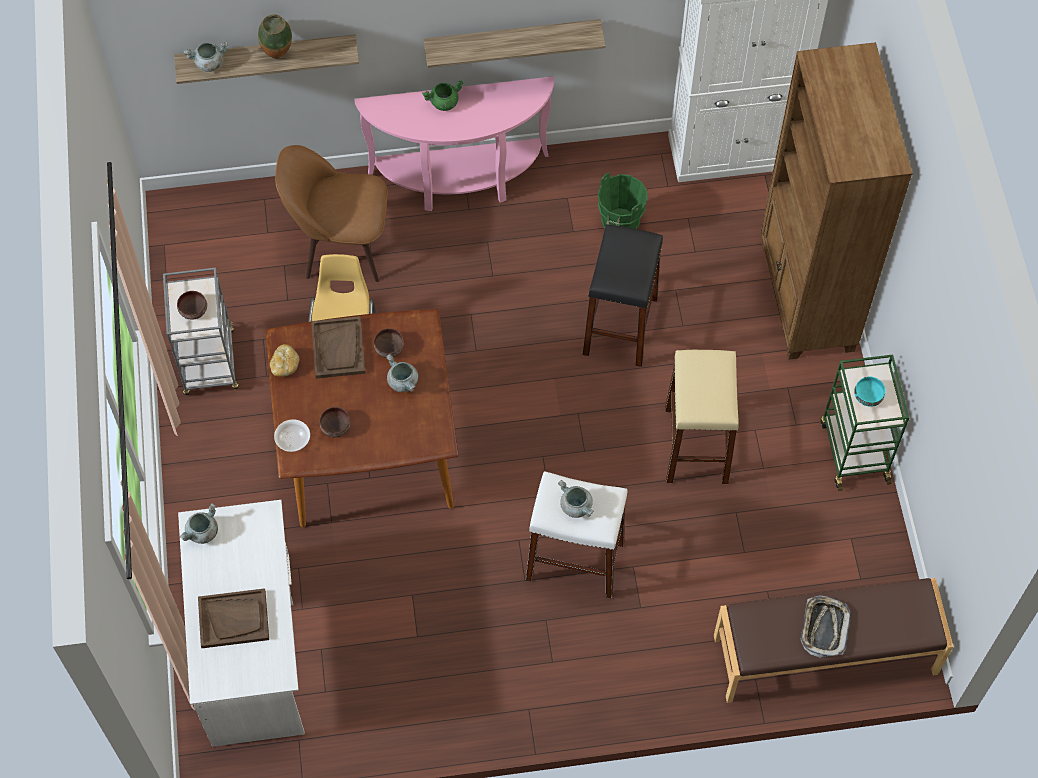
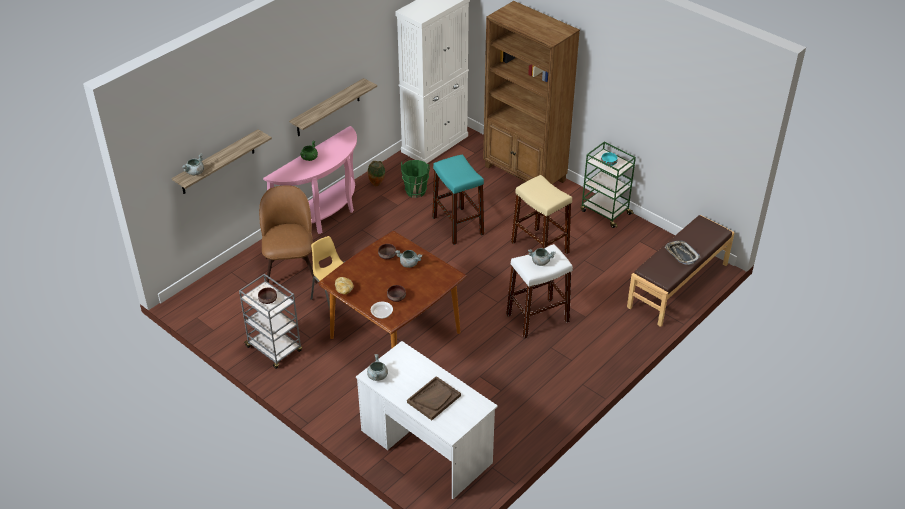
camera: 40 degrees left, 20 degrees down
vase [258,14,292,59] -> vase moved to [368,161,385,186]
brown chair [275,145,388,282] -> brown chair turned 120 degrees clockwise [259,185,317,284]
brown tray [311,316,366,379] -> none
black stool [583,224,663,367] -> turquoise stool [432,154,484,245]

